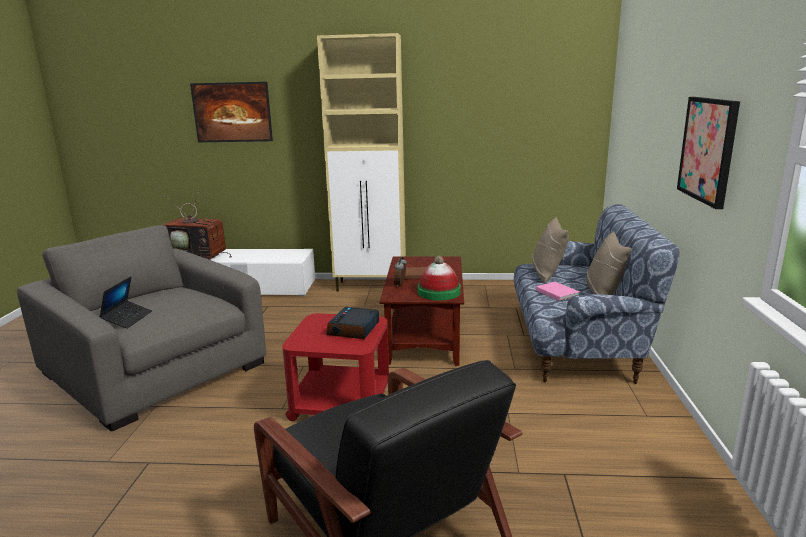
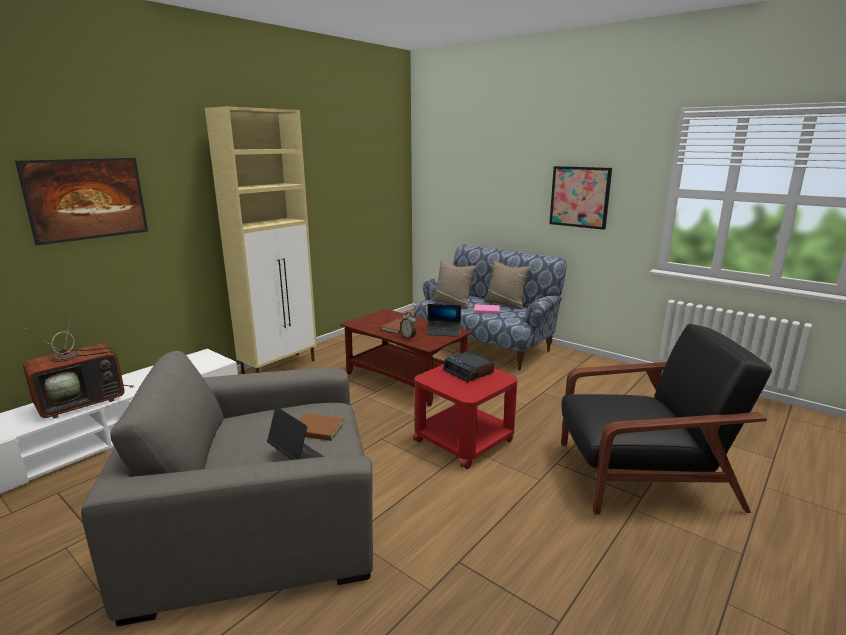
camera: 55 degrees left, 0 degrees up
hat [417,256,461,300] -> laptop [426,304,461,337]
none -> brown book [298,413,345,441]

